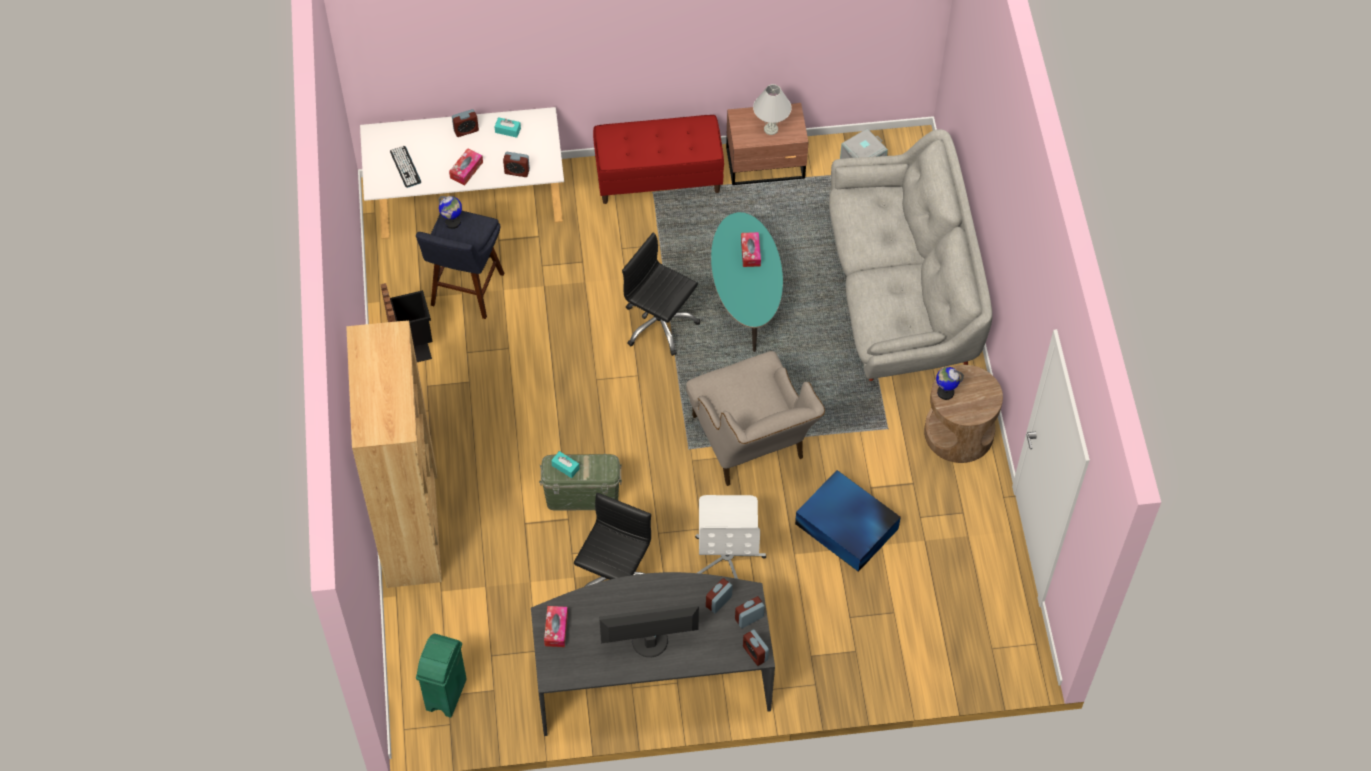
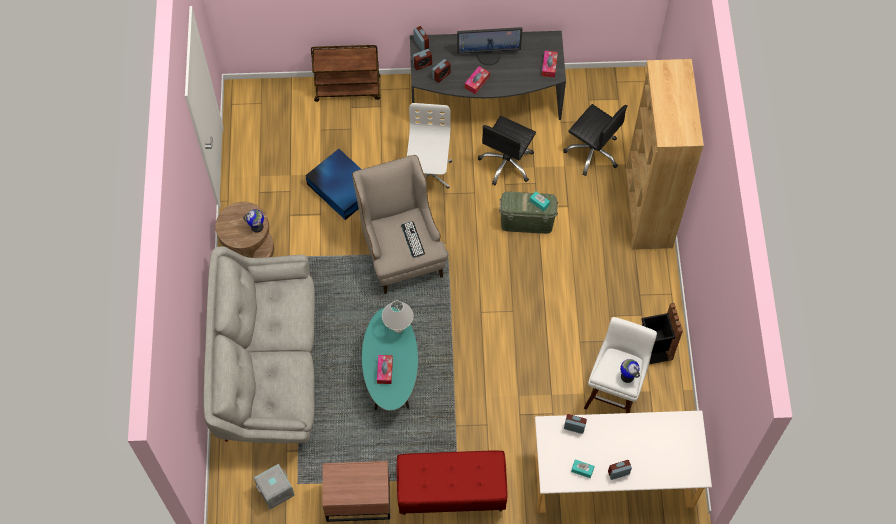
camera: 175 degrees left, 5 degrees up
keyboard [390,146,421,188] -> keyboard moved to [401,221,425,258]
blue stool [416,211,504,319] -> white stool [584,317,657,413]
green trash can [416,633,467,717] -> none
tissue box [449,148,483,185] -> tissue box moved to [465,66,490,94]
black office chair [622,232,700,356] -> black office chair moved to [563,104,628,176]
white table lamp [753,84,792,135] -> white table lamp moved to [382,300,413,333]
none -> brown cart [311,45,381,102]

